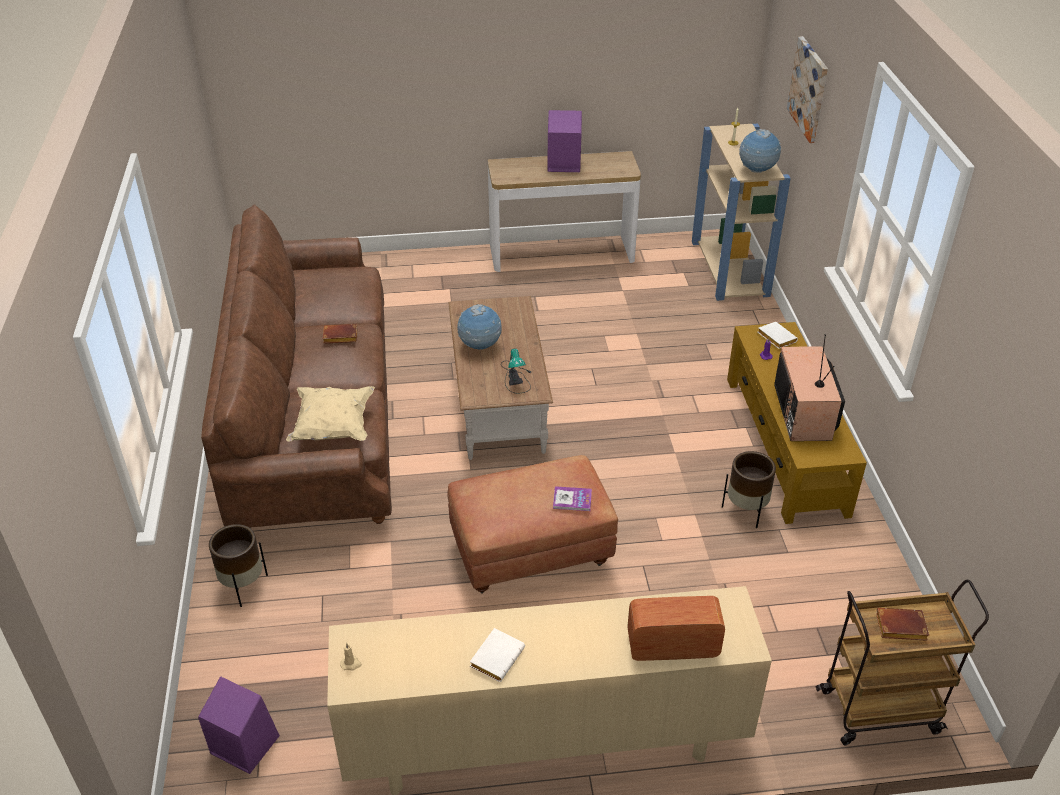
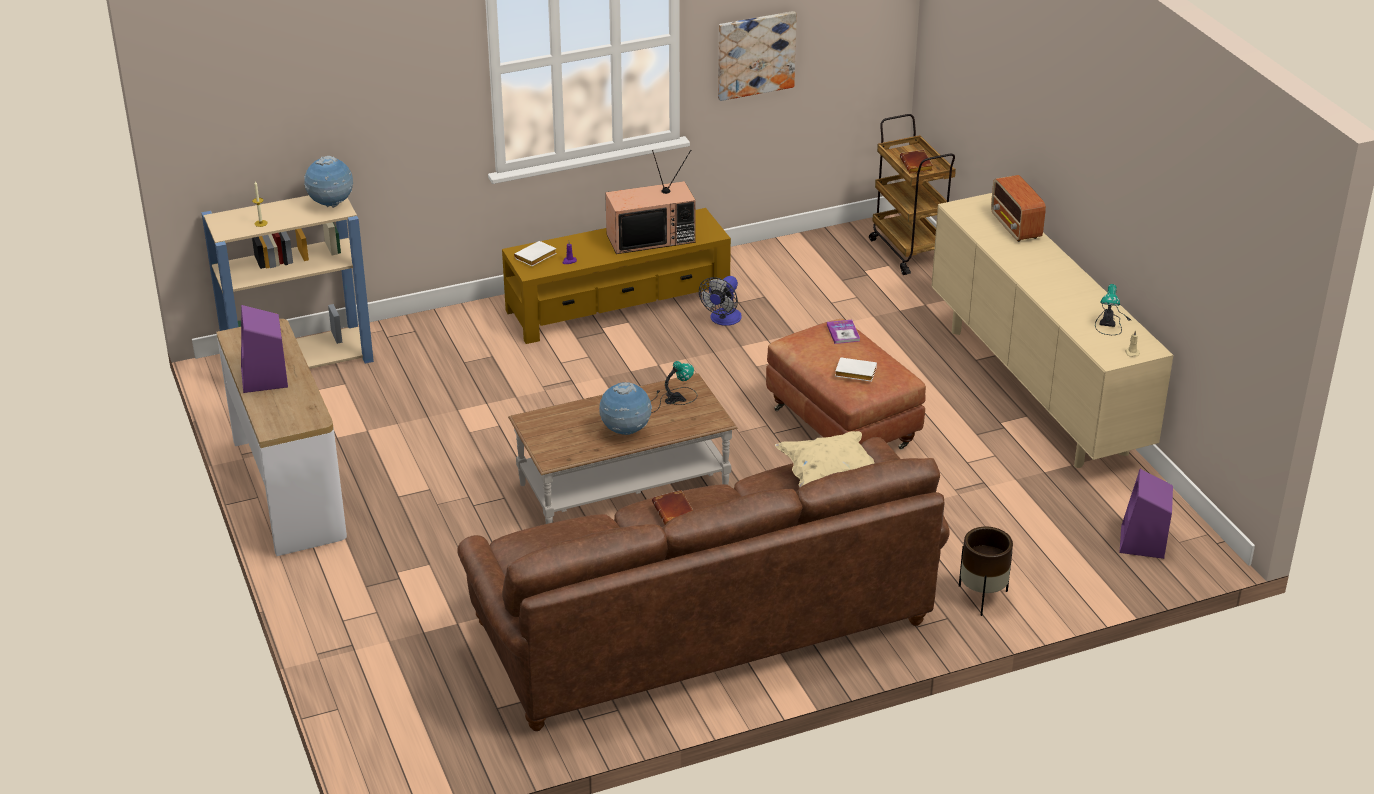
camera: 105 degrees left, 5 degrees down
white book [470,628,525,682] -> white book moved to [835,357,877,382]
brown planter [722,451,776,528] -> fan [699,276,742,326]
picture [787,36,828,143] -> picture moved to [718,11,797,101]
none -> table lamp [1095,284,1131,335]

